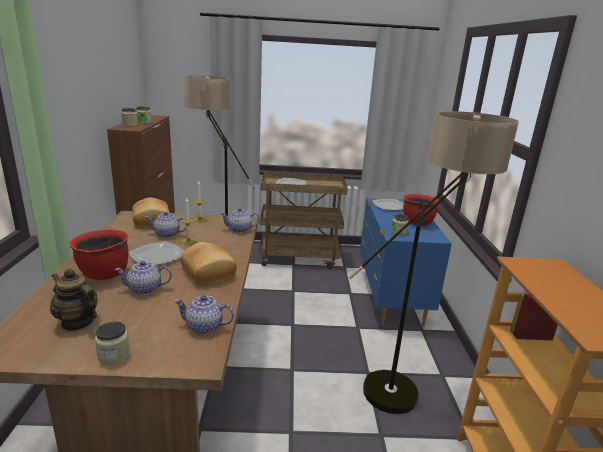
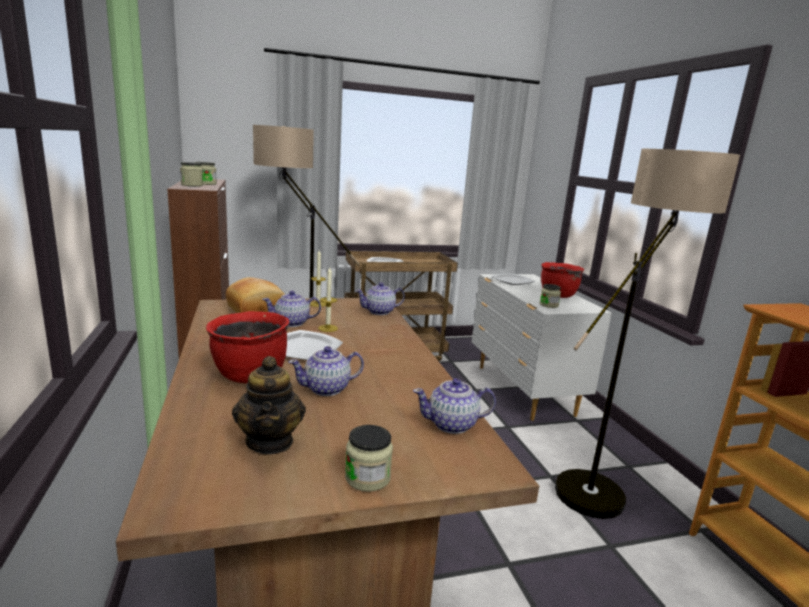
camera: 15 degrees left, 5 degrees down
teapot [50,269,98,331] -> teapot turned 120 degrees counterclockwise [232,356,306,454]
bread [180,242,237,286] -> none
blue dresser [360,198,452,327] -> white dresser [472,274,612,421]

